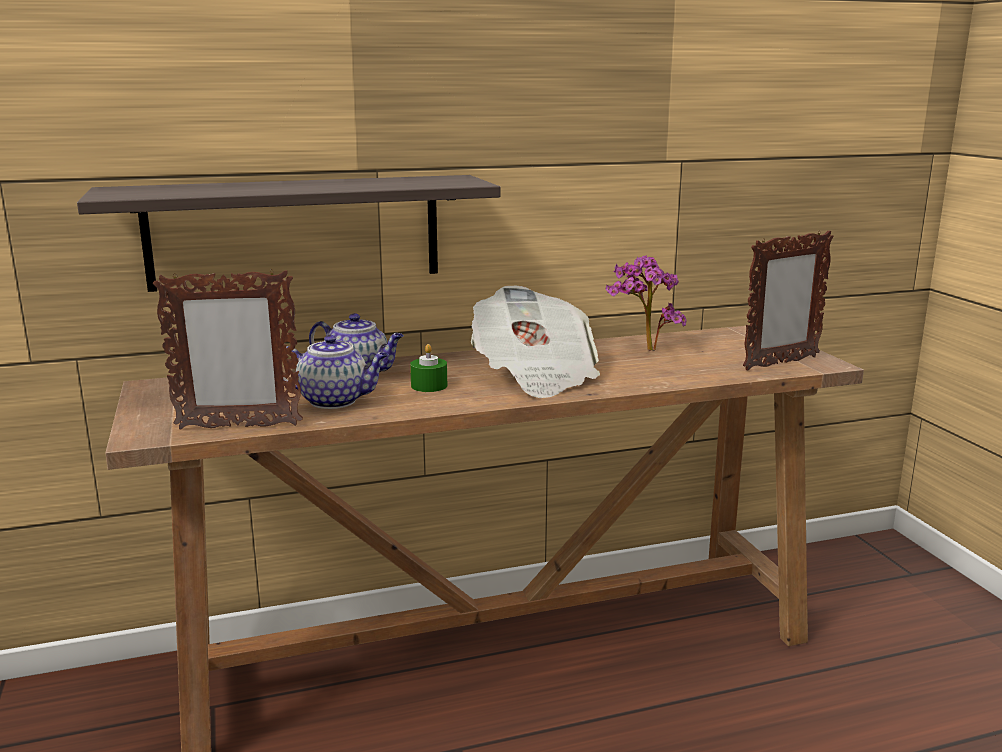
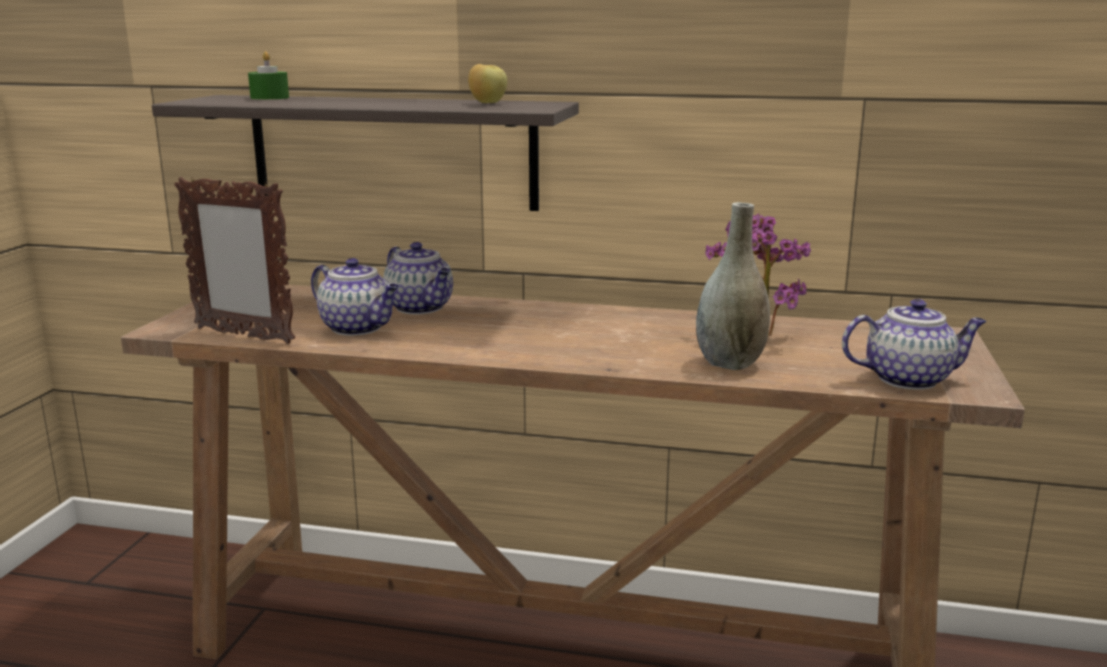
camera: 30 degrees right, 0 degrees up
green candle [410,344,447,392] -> green candle moved to [248,51,289,100]
newspaper [470,285,600,398] -> none
picture frame [743,230,833,371] -> teapot [842,299,987,390]
none -> apple [468,64,507,103]
none -> grey vase [696,202,770,370]

